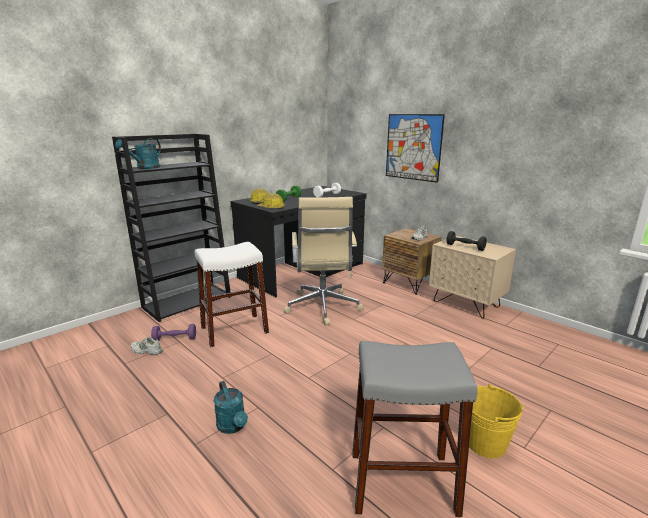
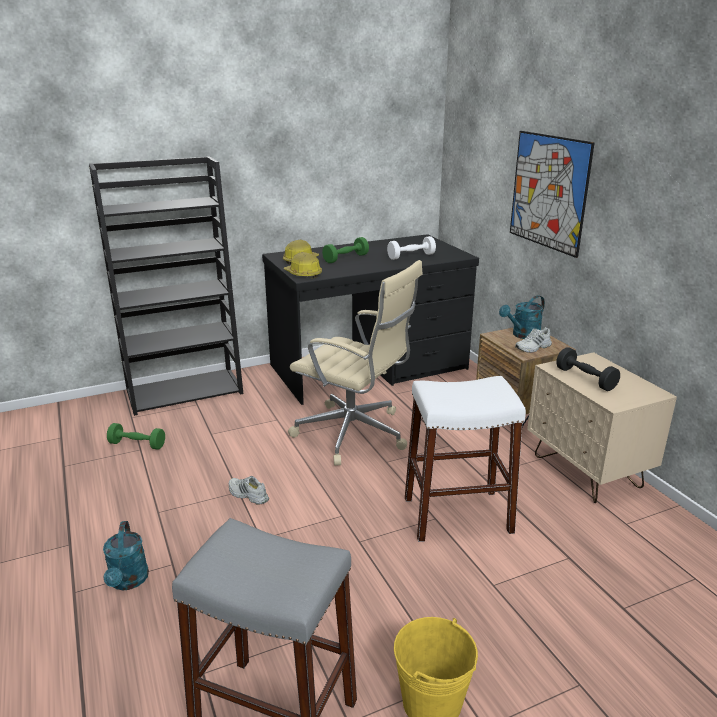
camera: 20 degrees right, 5 degrees up
turquoise watering can [115,138,161,169] -> turquoise watering can moved to [499,295,545,339]
white shoe [131,337,163,355] -> white shoe moved to [229,476,269,505]
purple dumbbell [151,324,196,341] -> green dumbbell [107,423,165,450]
white stool [195,242,269,347] -> white stool moved to [405,376,526,542]
beige office chair [283,197,364,325] -> beige office chair turned 75 degrees counterclockwise [288,260,423,466]

